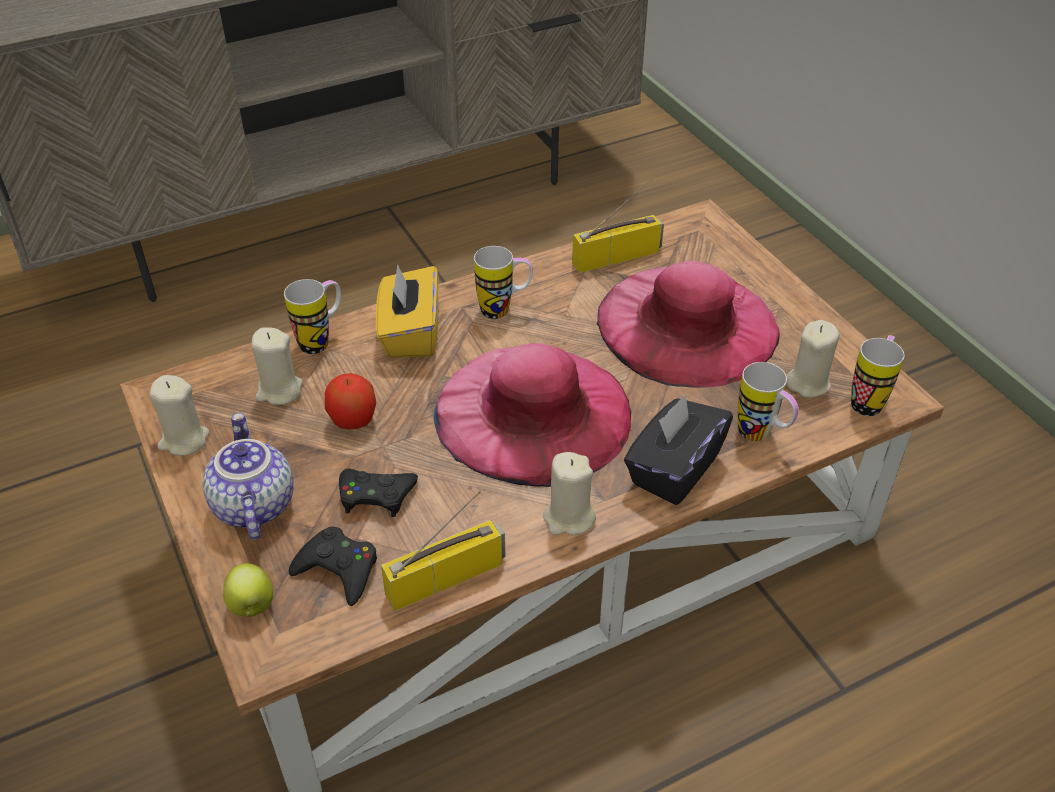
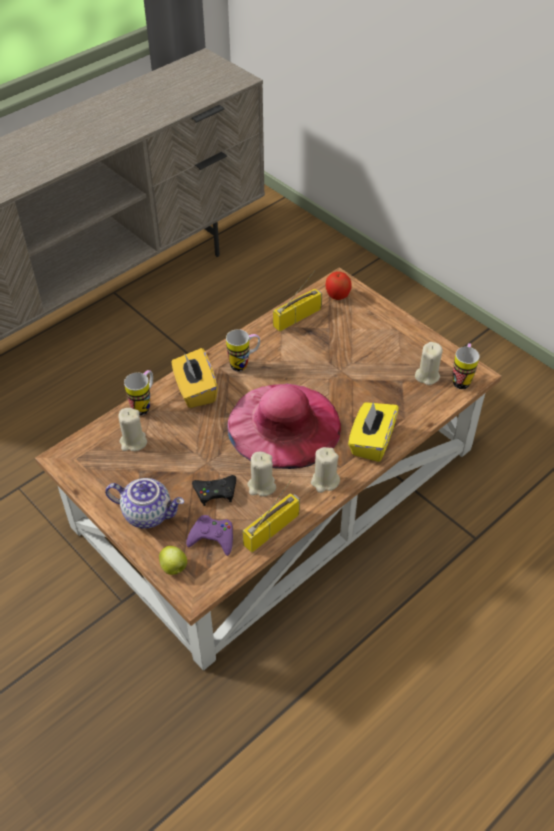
camera: 15 degrees left, 5 degrees up
beige candle [149,375,209,456] -> beige candle moved to [247,452,276,496]
teapot [203,413,293,540] -> teapot turned 135 degrees clockwise [105,478,184,529]
black game controller [289,526,377,606] -> purple game controller [186,515,233,556]
apple [325,373,376,429] -> apple moved to [326,272,352,300]
pink hat [597,261,780,388] -> none
black tissue box [624,394,733,505] -> yellow tissue box [348,402,399,462]
mug [738,362,798,441] -> none

